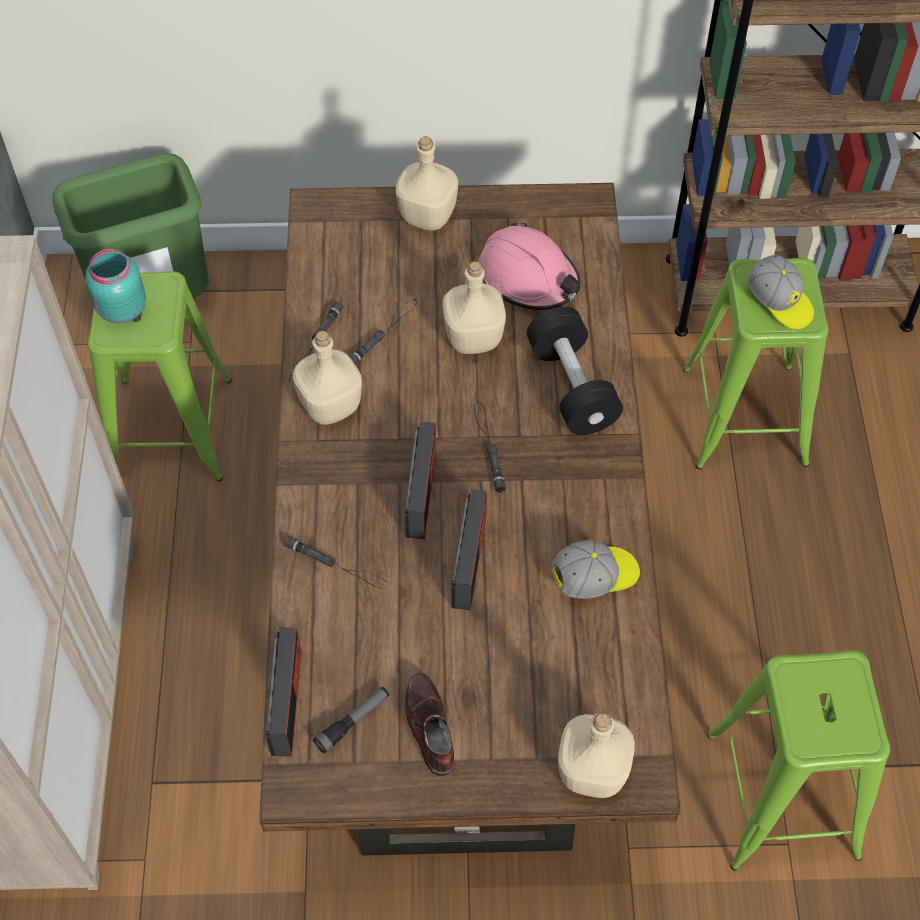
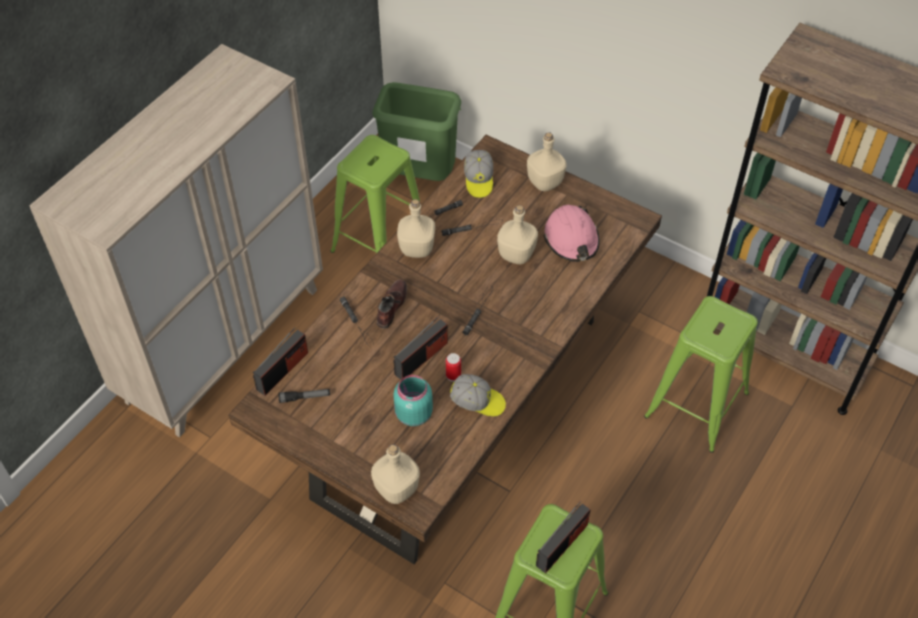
camera: 35 degrees right, 5 degrees down
turquoise jar [85,249,146,323] -> turquoise jar moved to [393,375,433,426]
radio [404,418,436,539] -> radio moved to [536,501,590,574]
brown shoe [405,673,455,777] -> brown shoe moved to [376,280,407,329]
black dumbbell [527,306,623,435] -> none
cap [747,255,814,330] -> cap moved to [464,150,493,198]
none -> can [446,353,461,382]

